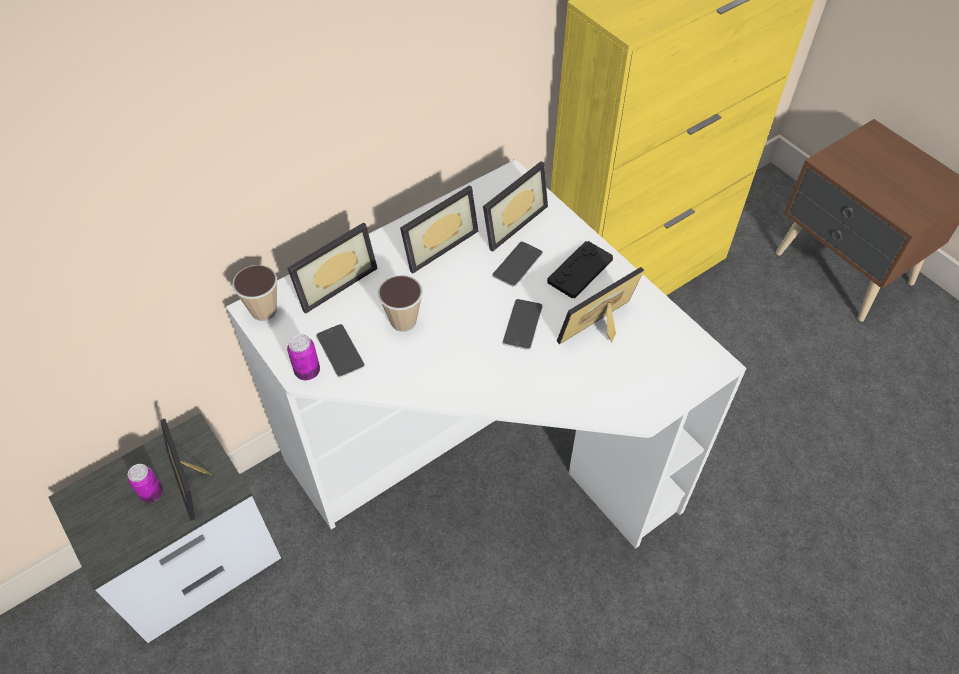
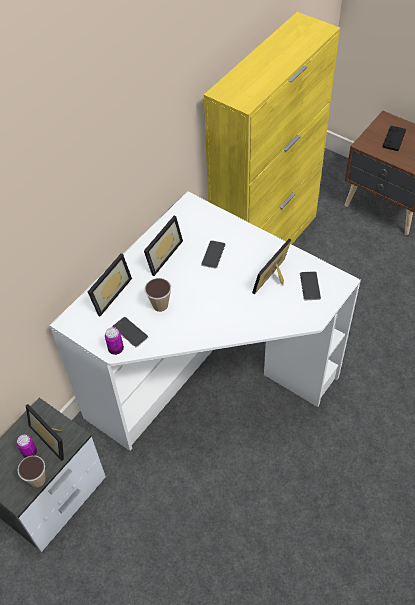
camera: 15 degrees left, 0 degrees up
cup [232,265,277,321] -> cup moved to [17,456,46,487]
picture frame [483,161,548,252] -> none
phone [503,299,543,350] -> phone moved to [300,271,321,300]
black game controller [547,241,613,299] -> black game controller moved to [383,126,406,151]

